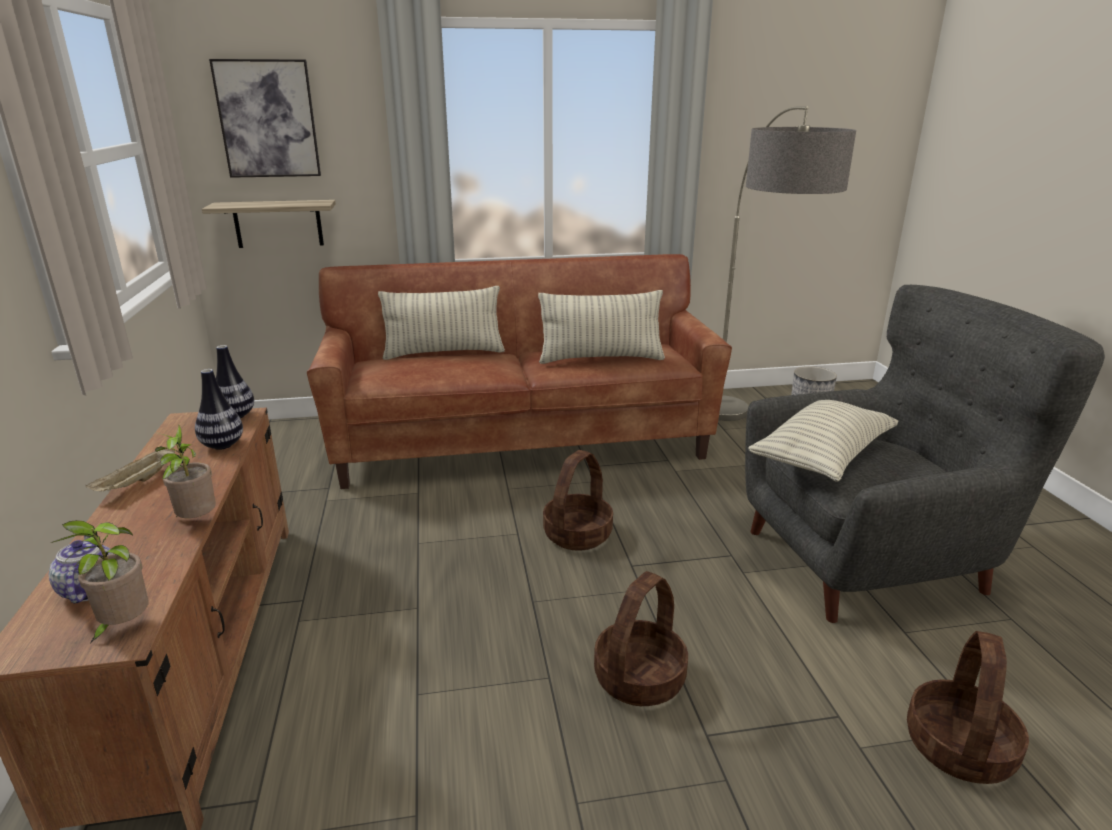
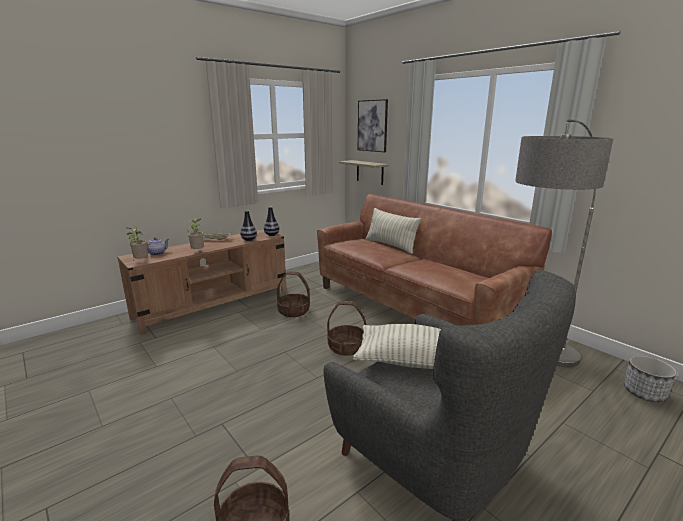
camera: 60 degrees right, 5 degrees down
pillow [538,290,665,364] -> none
basket [594,571,688,706] -> basket moved to [277,271,310,317]

